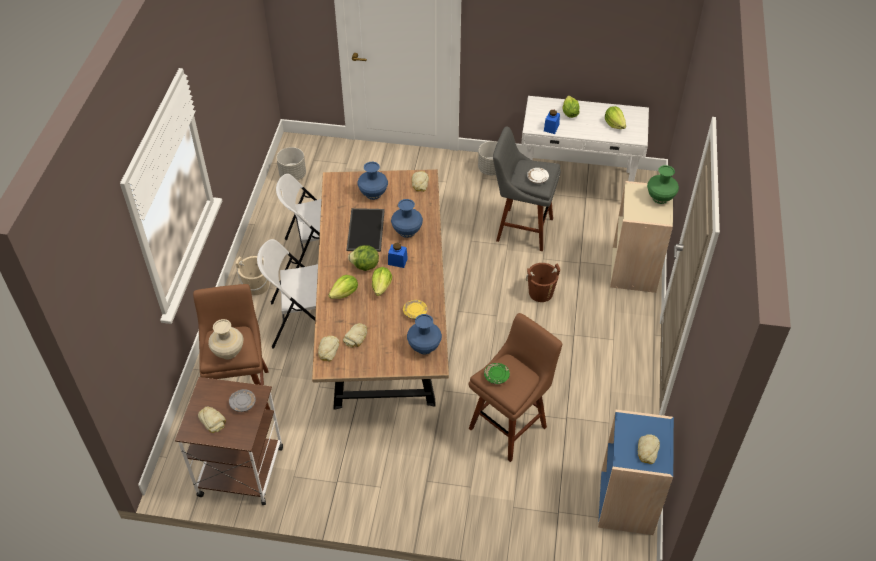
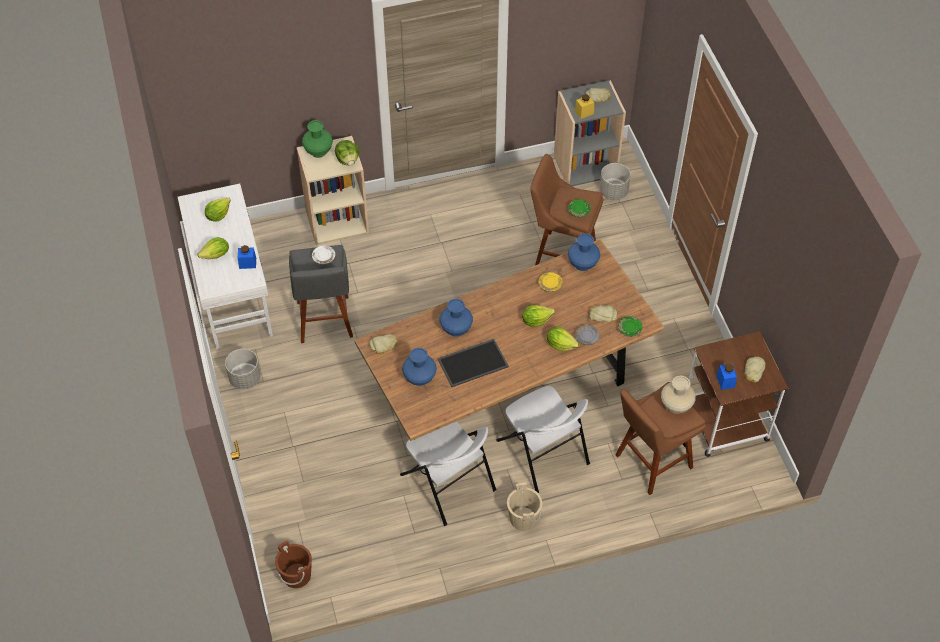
camera: 115 degrees left, 5 degrees up
grey plate [229,389,256,412] -> grey plate moved to [575,325,600,345]
grey planter [277,147,306,181] -> grey planter moved to [600,163,631,200]
bread [318,336,340,362] -> green plate [618,316,642,337]
lettuce [348,245,379,271] -> lettuce moved to [335,140,359,166]
blue jar [388,243,408,268] -> blue jar moved to [716,364,737,390]
brown bucket [526,263,560,302] -> brown bucket moved to [275,540,312,588]
blue bookcase [598,410,674,535] -> grey bookcase [554,80,626,186]
none -> yellow jar [575,94,594,119]

